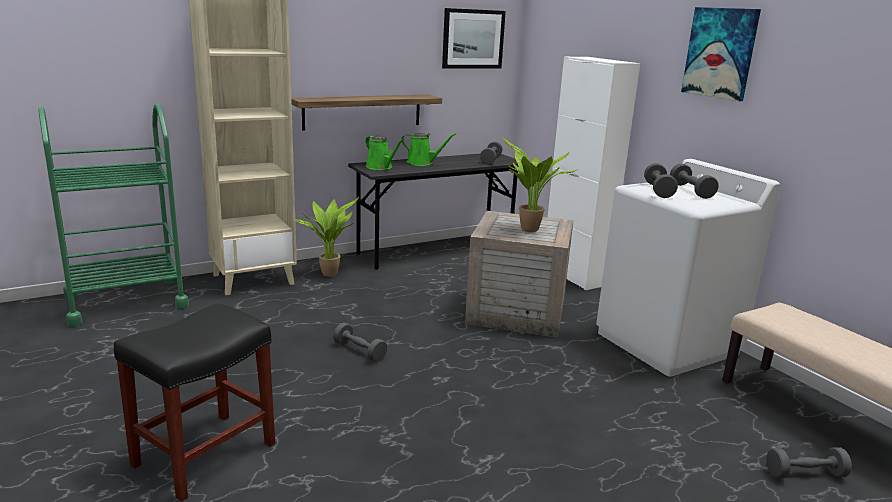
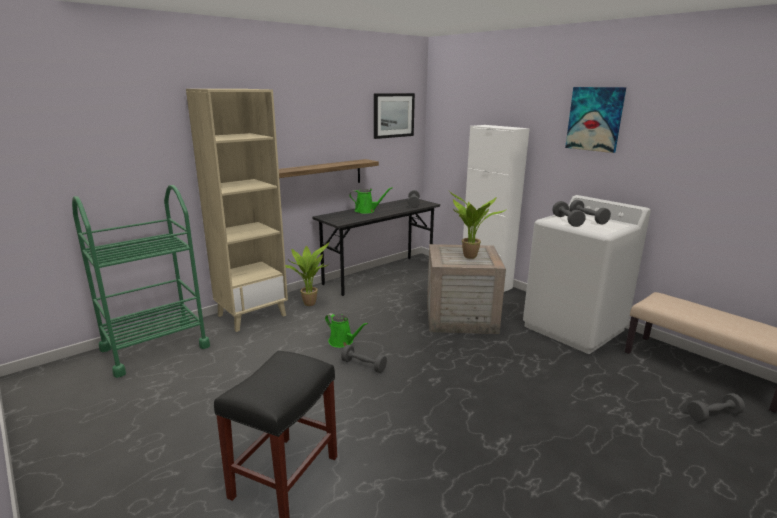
camera: 10 degrees left, 0 degrees up
green watering can [365,136,404,170] -> green watering can moved to [325,313,368,348]

